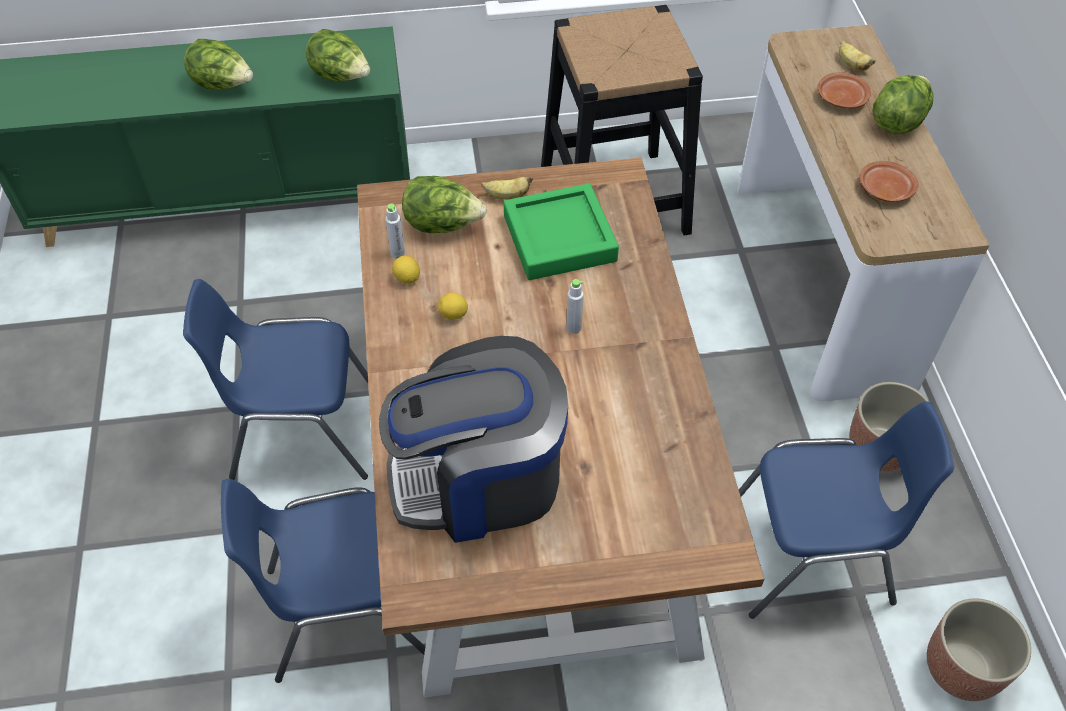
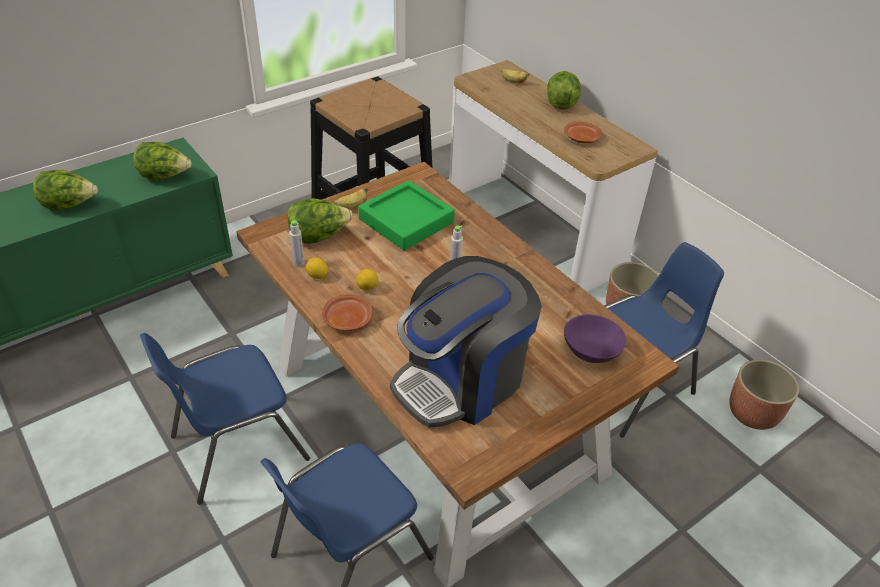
camera: 30 degrees left, 10 degrees down
brown plate [818,72,871,108] -> brown plate moved to [322,294,373,331]
none -> purple bowl [564,314,627,363]

